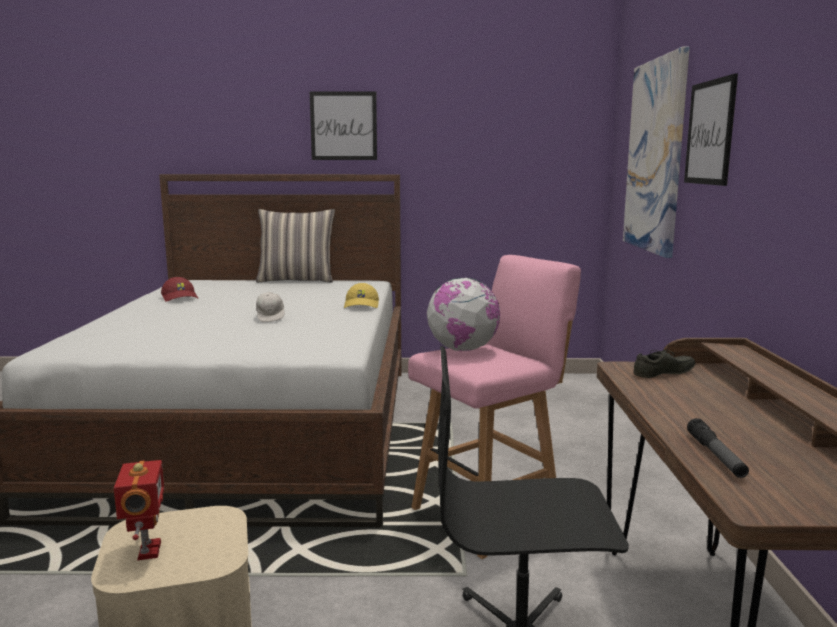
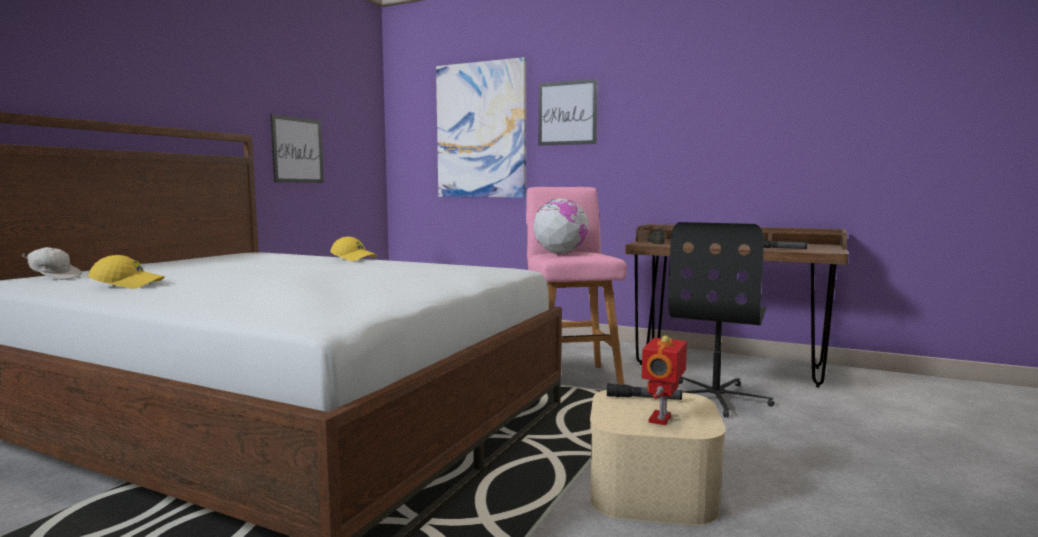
camera: 65 degrees left, 5 degrees down
toy robot [114,460,164,560] -> toy robot turned 75 degrees counterclockwise [642,335,687,425]
red cap [161,277,198,302] -> yellow cap [88,255,165,289]
pillow [256,209,335,283] -> none
white cap [256,292,285,322] -> white cap moved to [21,247,82,280]
picture [310,92,377,160] -> picture moved to [270,114,324,183]
none -> flashlight [607,383,682,400]

